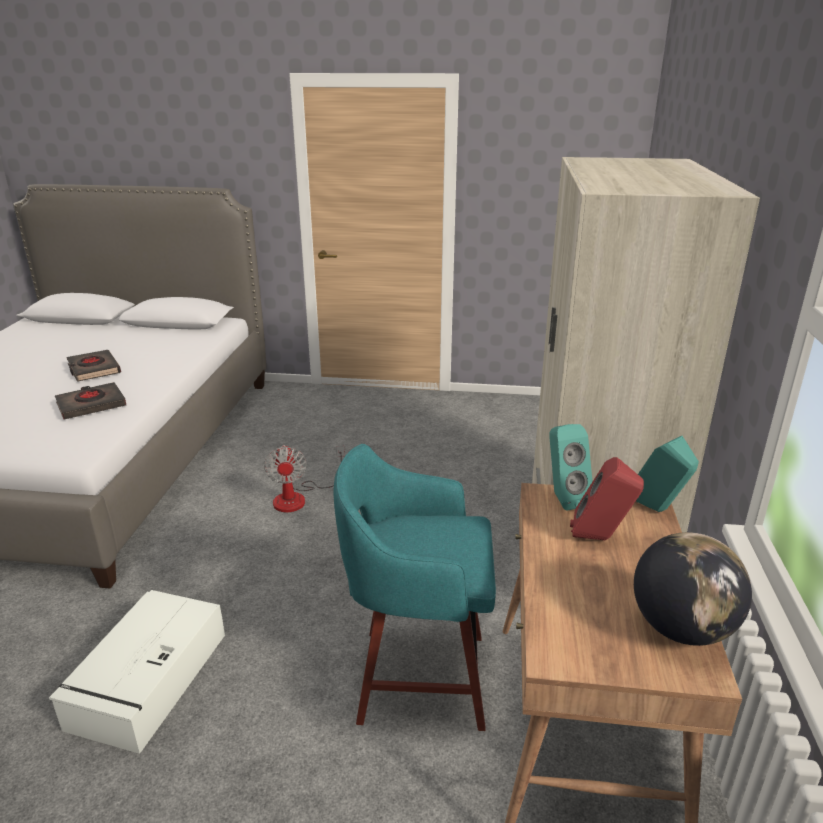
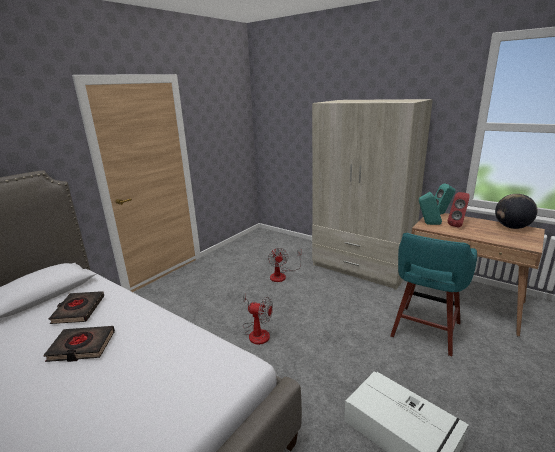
camera: 60 degrees left, 5 degrees down
black book [55,382,126,420] -> black book moved to [49,291,104,324]
none -> fan [268,248,301,282]

